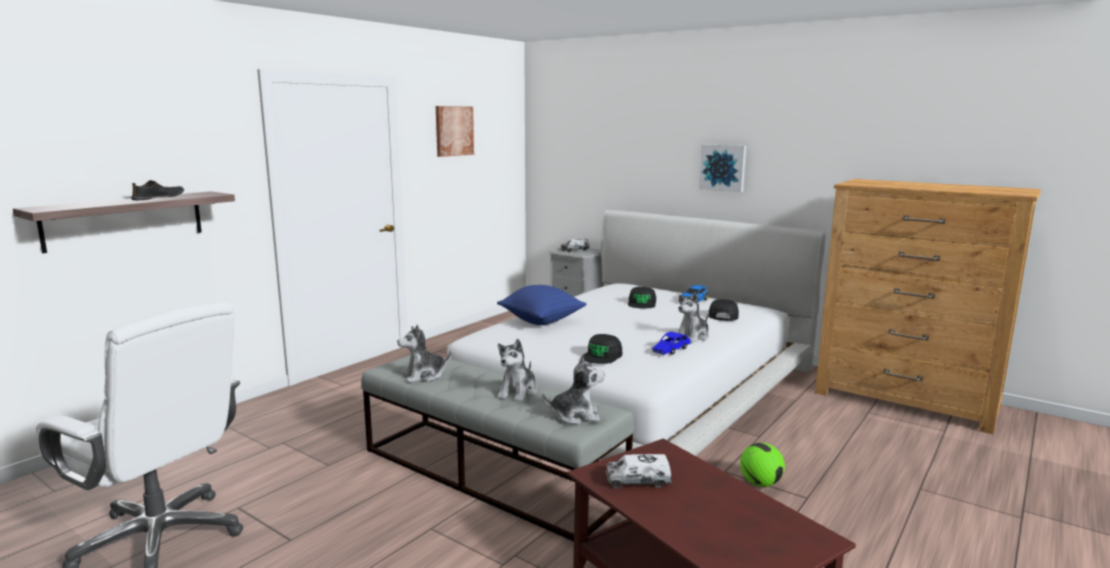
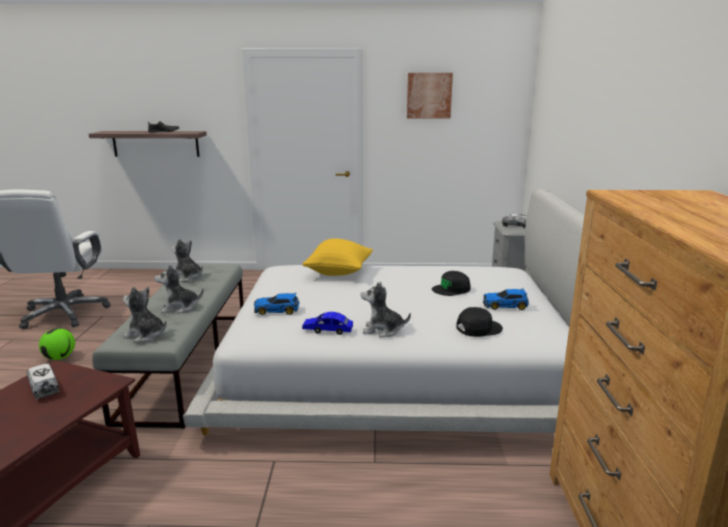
camera: 55 degrees right, 5 degrees up
blue pillow [497,285,586,325] -> yellow pillow [303,238,373,276]
plush toy [543,355,605,425] -> plush toy turned 150 degrees clockwise [123,287,167,343]
black cap [583,334,622,364] -> toy car [254,293,299,315]
picture [699,144,746,192] -> none
football [740,443,785,487] -> football moved to [39,328,75,360]

